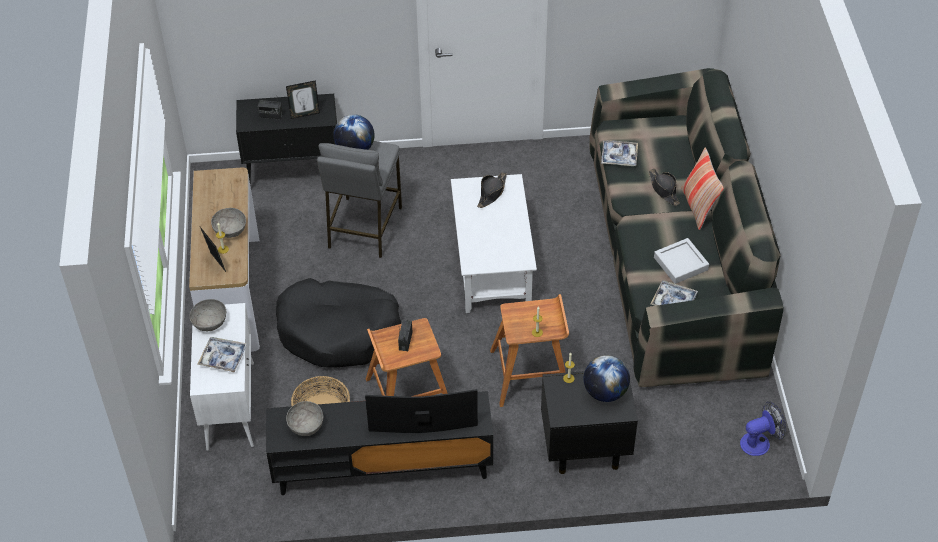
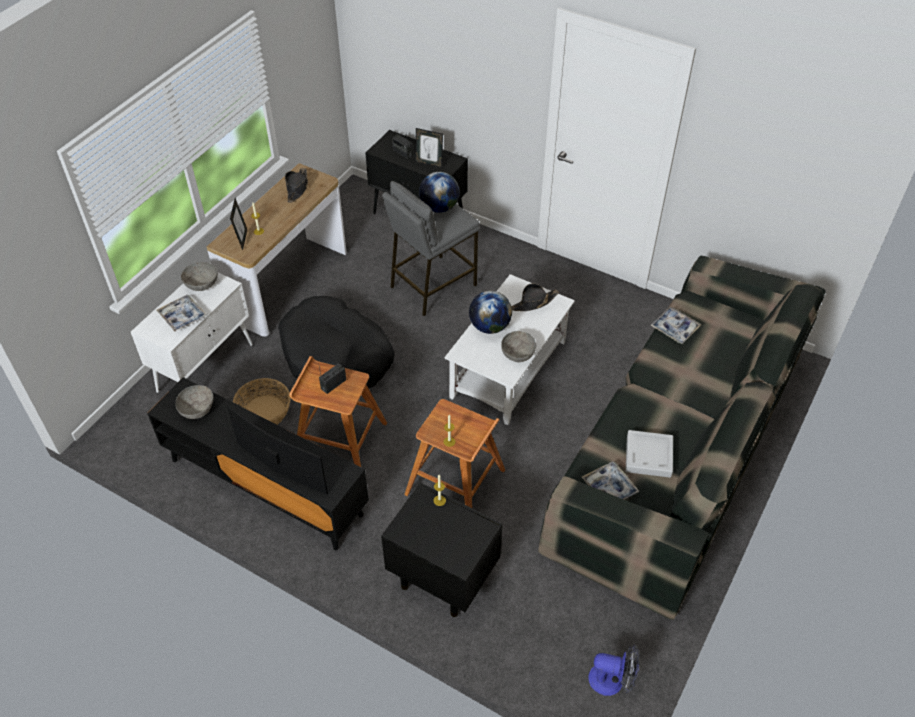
camera: 35 degrees right, 0 degrees up
grey bowl [211,208,246,238] -> grey bowl moved to [501,331,536,362]
globe [584,355,630,402] -> globe moved to [469,290,512,334]
black hat [649,168,680,206] -> black hat moved to [285,168,308,203]
pillow [681,148,723,230] -> none

